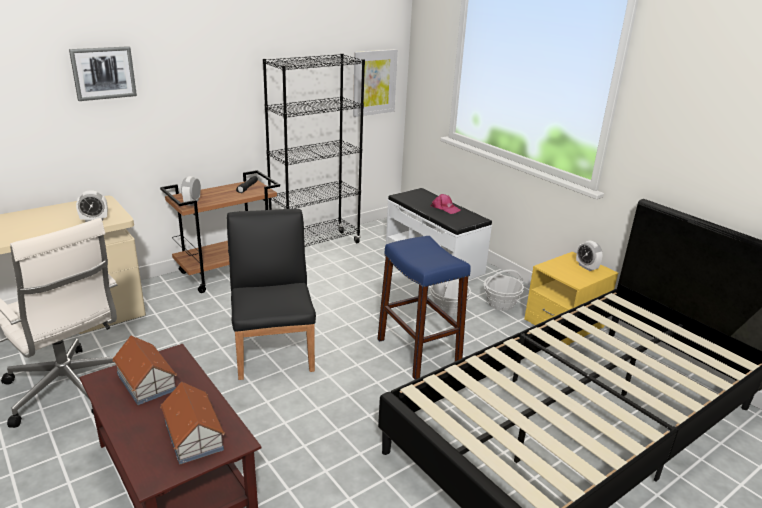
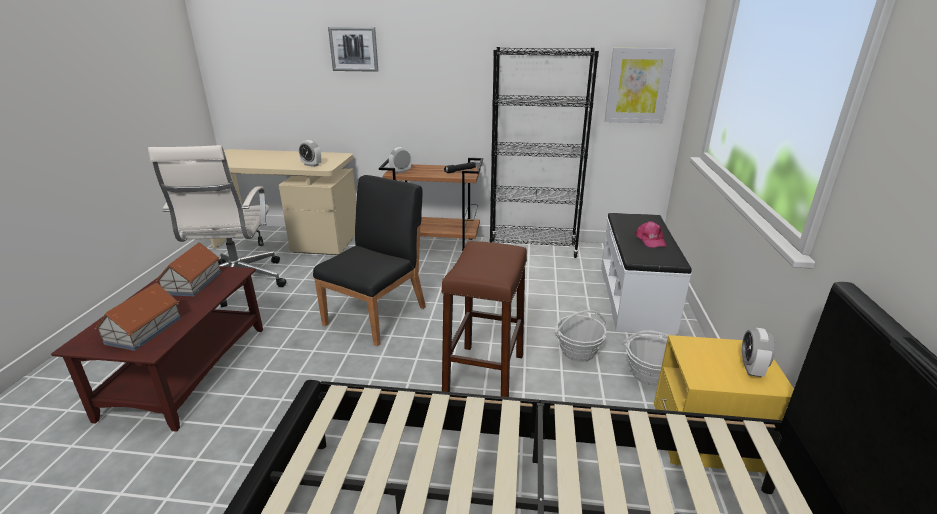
camera: 45 degrees right, 0 degrees up
blue stool [377,236,471,380] -> brown stool [441,241,527,397]

